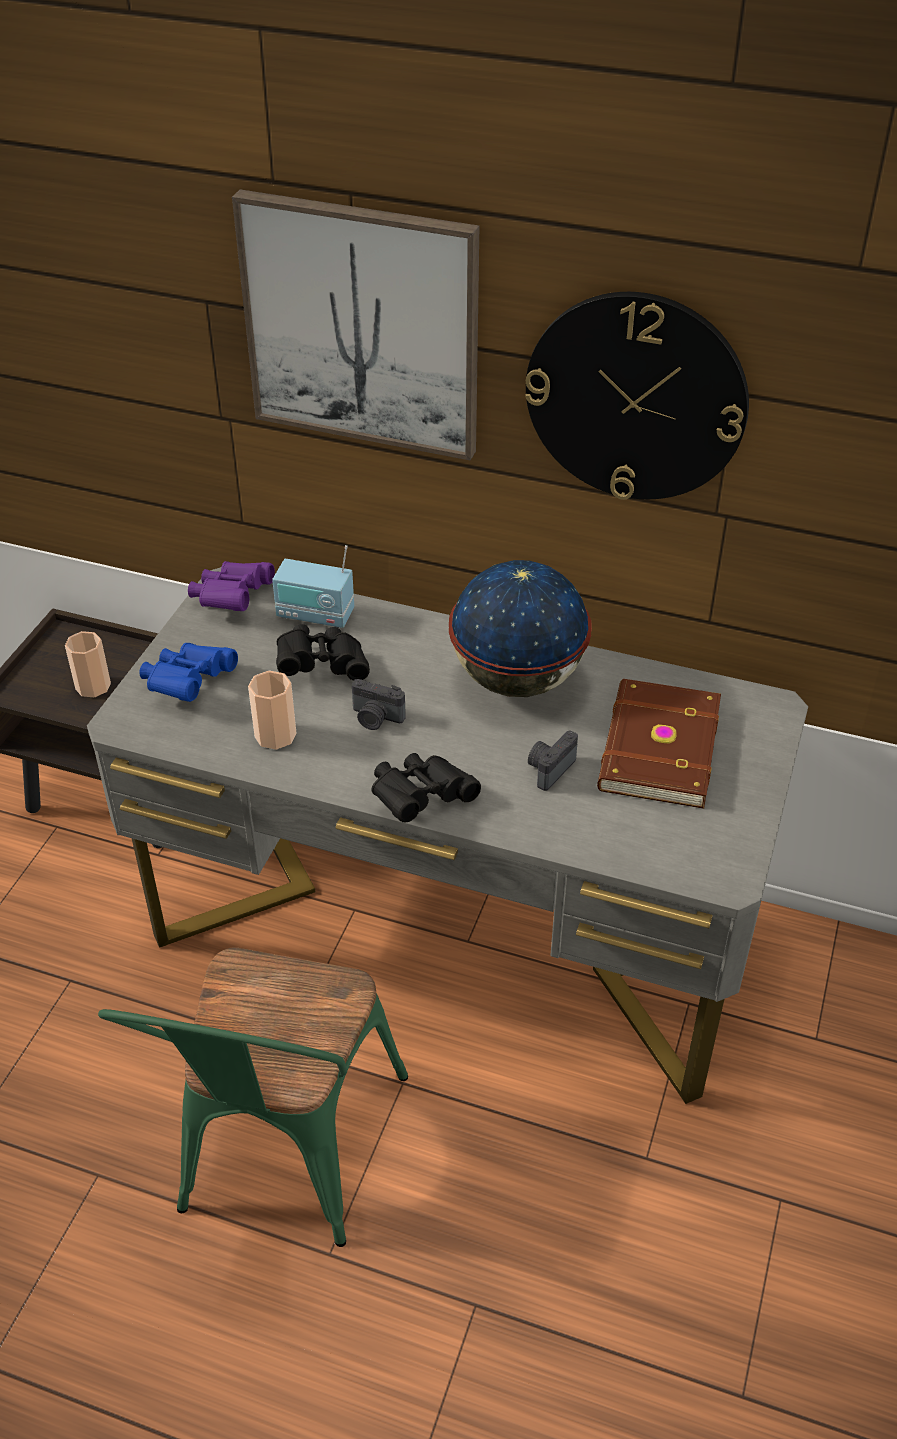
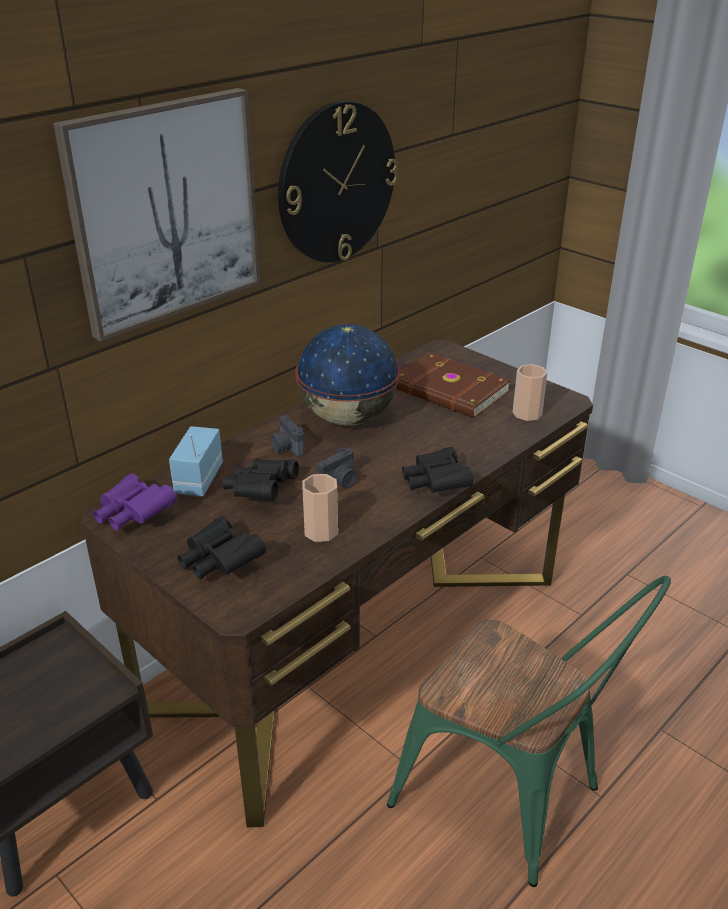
camera: 65 degrees left, 10 degrees down
cup [65,631,111,697] -> cup moved to [513,364,548,421]
grey desk [87,567,808,1104] -> brown desk [81,340,593,827]
blue binoculars [139,643,238,702] -> black binoculars [177,516,266,580]
radio [272,545,354,628] -> radio turned 150 degrees clockwise [169,426,223,497]
camera [528,730,578,791] -> camera moved to [271,415,305,457]

